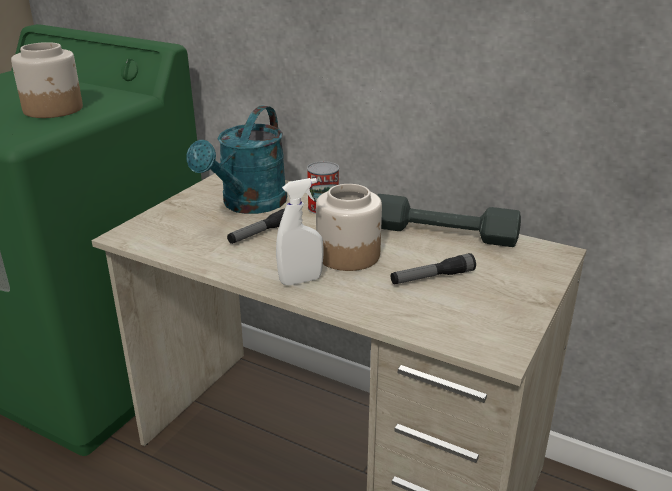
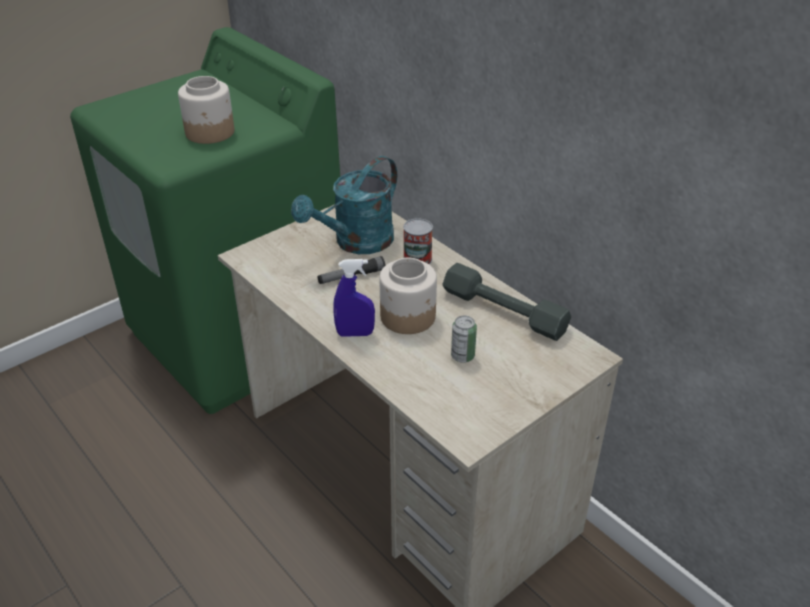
camera: 20 degrees right, 10 degrees up
white spray bottle [276,178,324,285] -> blue spray bottle [333,259,375,337]
flashlight [391,253,476,284] -> can [451,316,477,363]

